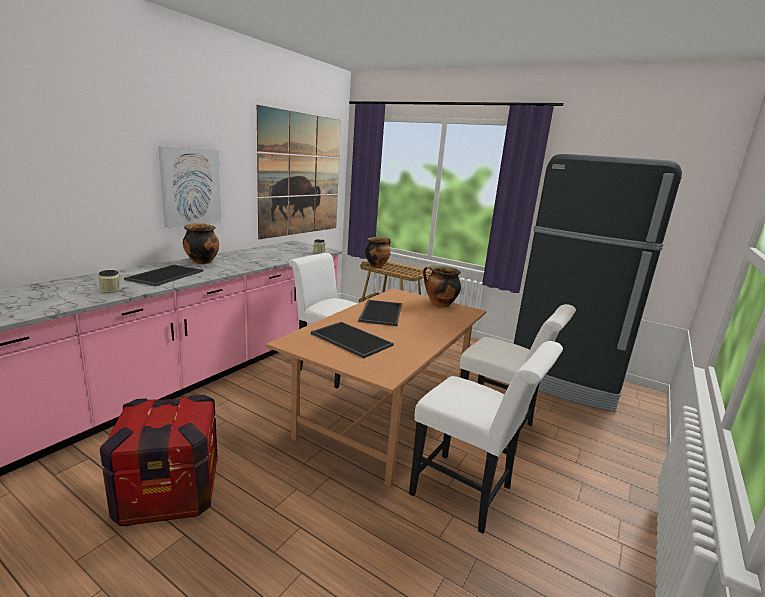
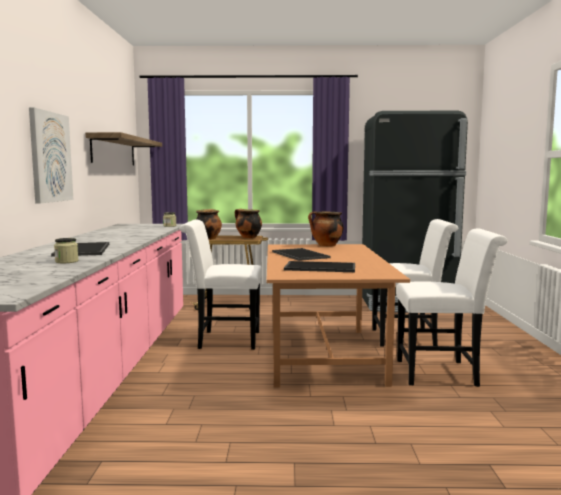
camera: 30 degrees left, 10 degrees down
crate [100,395,218,526] -> none
cooking pot [183,223,219,264] -> cooking pot moved to [235,209,262,238]
picture [257,105,341,239] -> shelf [85,132,162,165]

